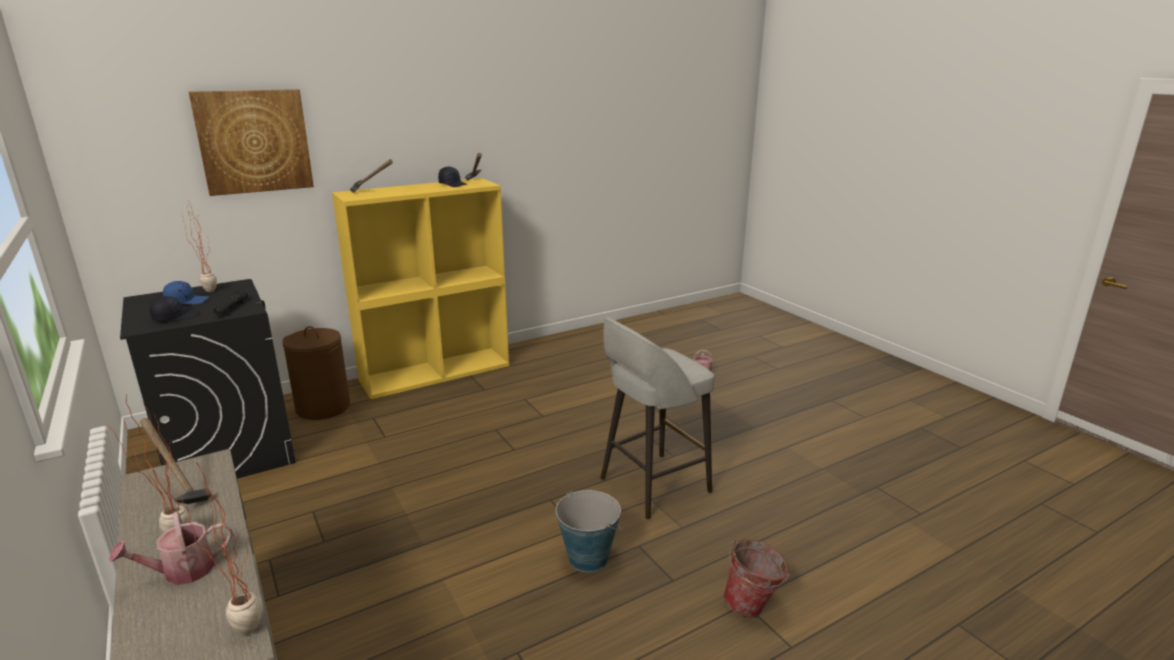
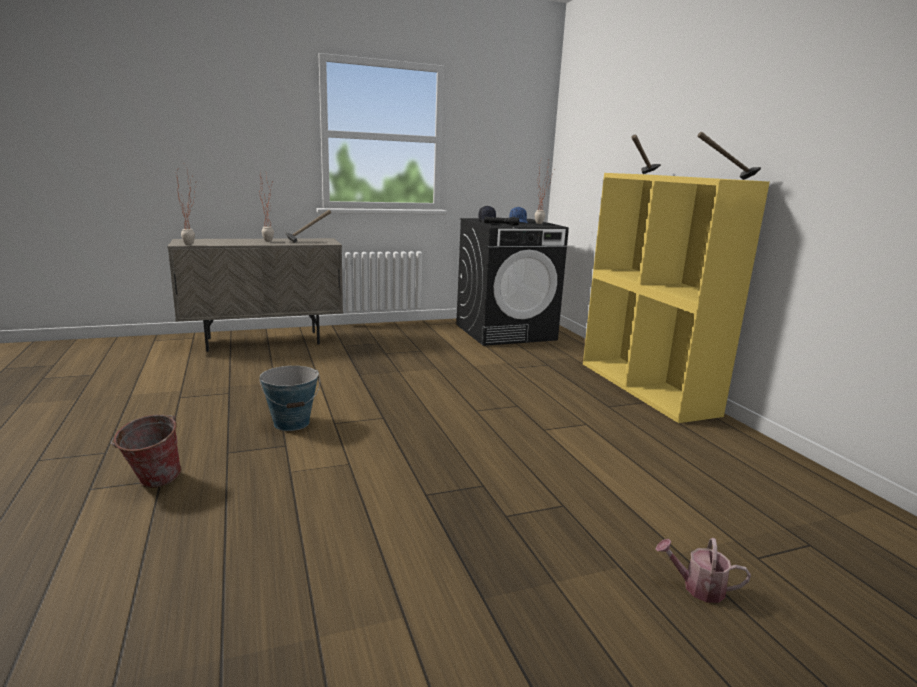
camera: 100 degrees right, 5 degrees down
watering can [109,512,232,585] -> none
picture [189,89,314,196] -> none
brown laundry basket [282,326,350,420] -> none
black cap [438,166,468,187] -> none
grey stool [600,318,714,520] -> none

